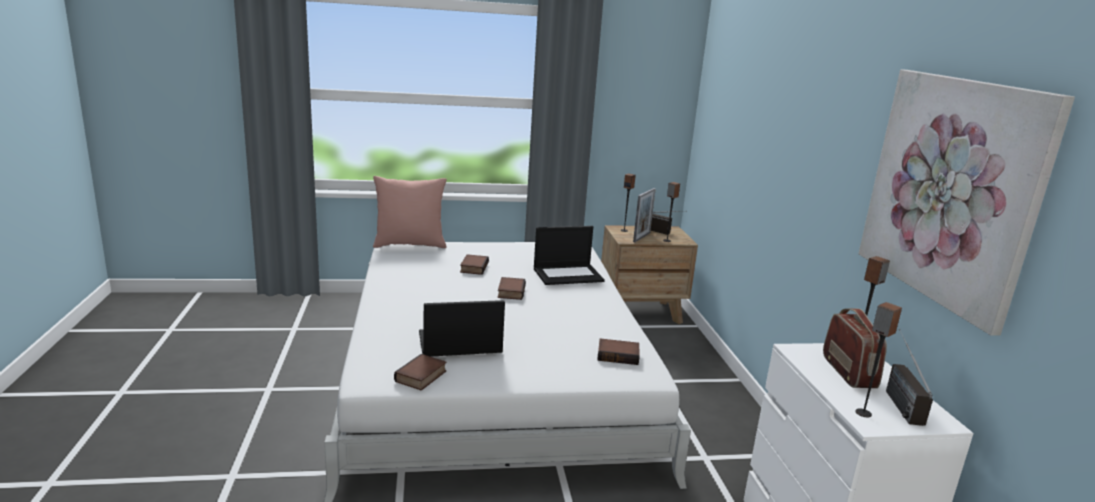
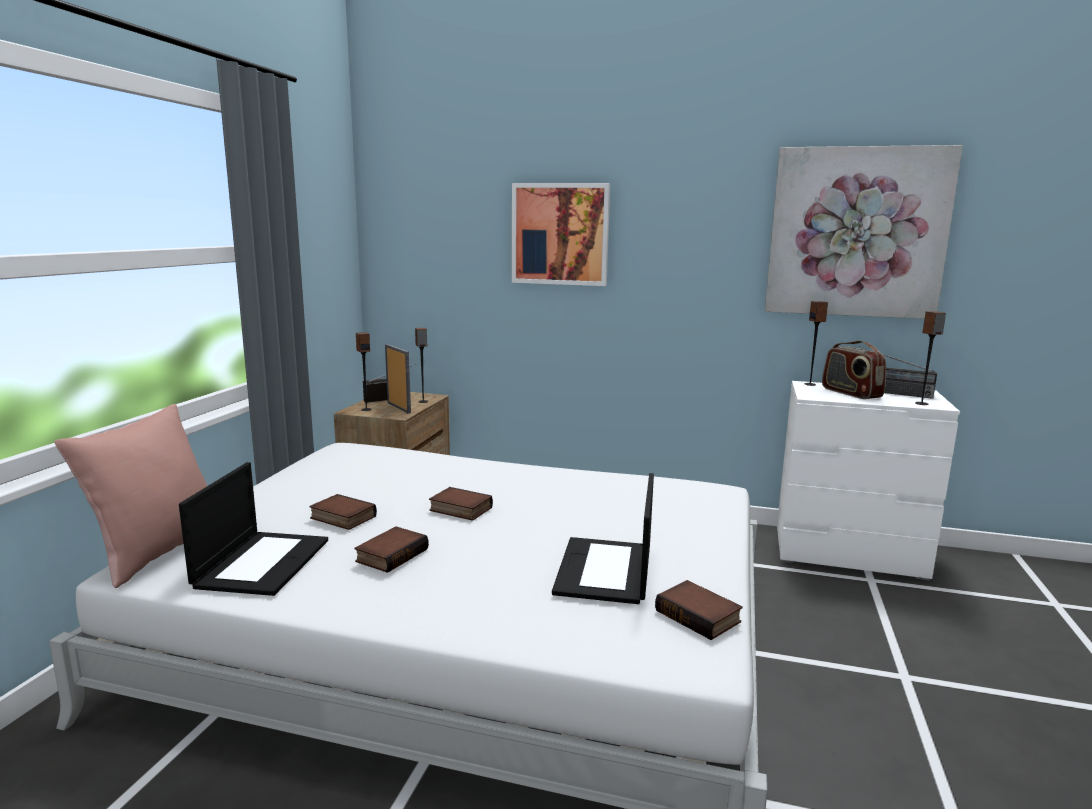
camera: 65 degrees left, 5 degrees down
laptop [534,226,605,285] -> laptop moved to [179,462,328,596]
book [598,338,640,365] -> book moved to [355,526,429,573]
radio [823,308,887,388] -> radio turned 135 degrees counterclockwise [822,340,886,399]
none -> picture [512,183,610,286]

